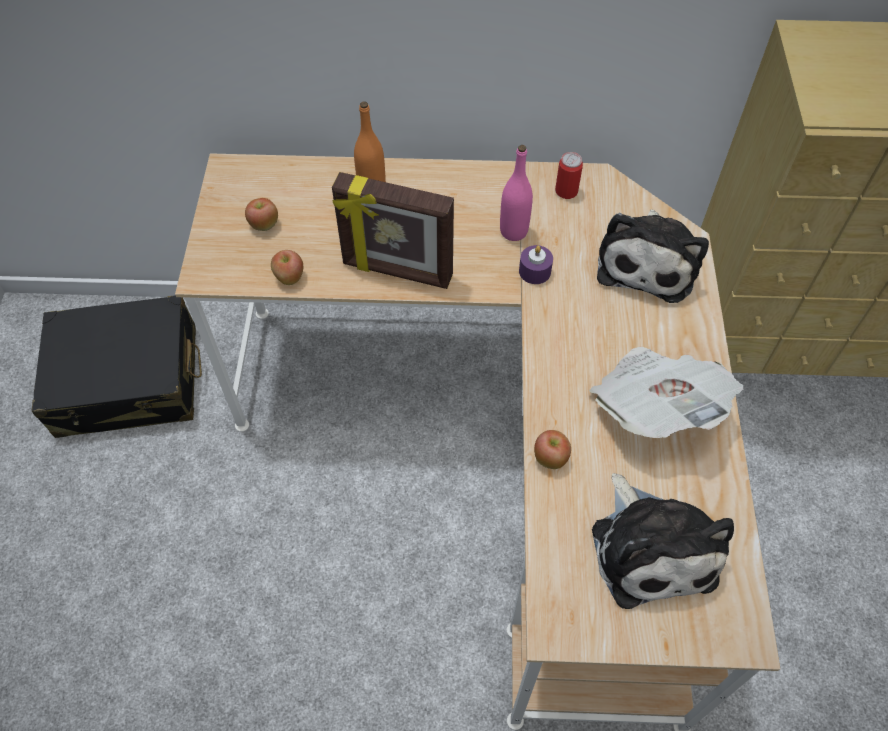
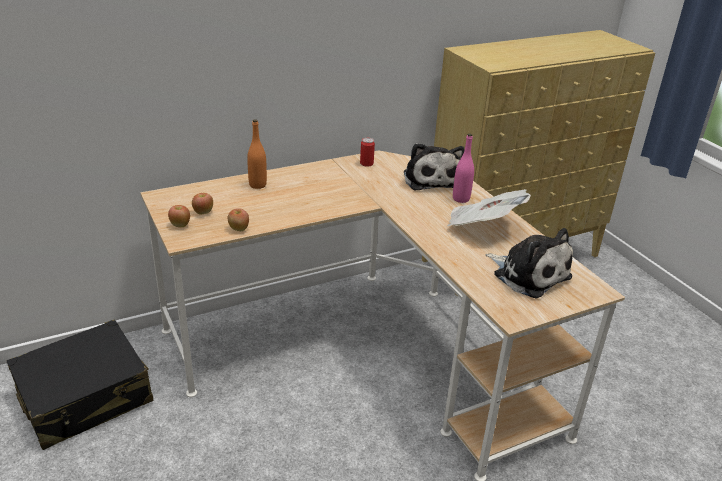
camera: 30 degrees left, 25 degrees down
picture frame [332,172,454,289] -> none
pink bottle [500,145,533,241] -> pink bottle moved to [453,133,474,203]
purple candle [519,245,553,284] -> none
apple [534,430,571,469] -> apple moved to [168,205,190,227]

